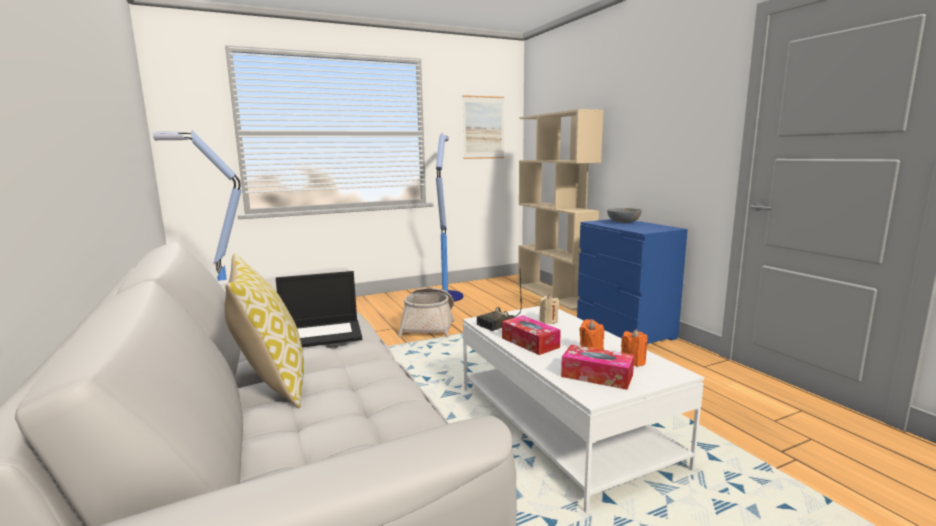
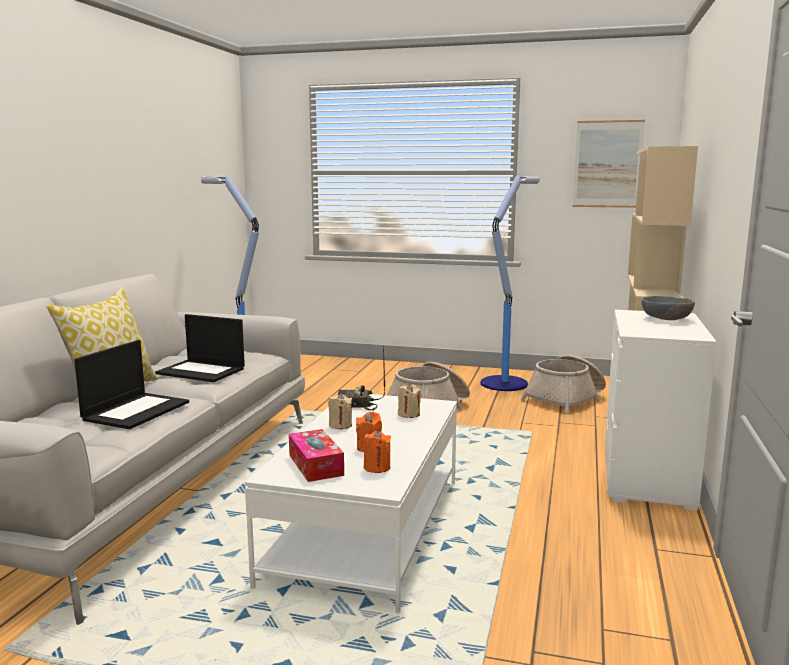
camera: 40 degrees right, 0 degrees up
tissue box [502,315,561,355] -> beige candle [328,393,352,429]
blue dresser [577,219,688,344] -> white dresser [605,310,717,511]
none -> laptop [74,340,189,429]
none -> basket [521,355,606,414]

